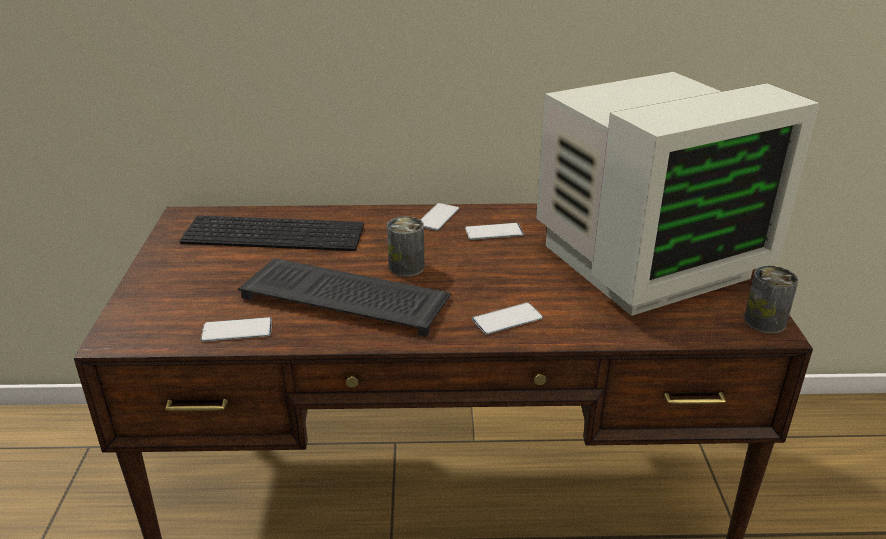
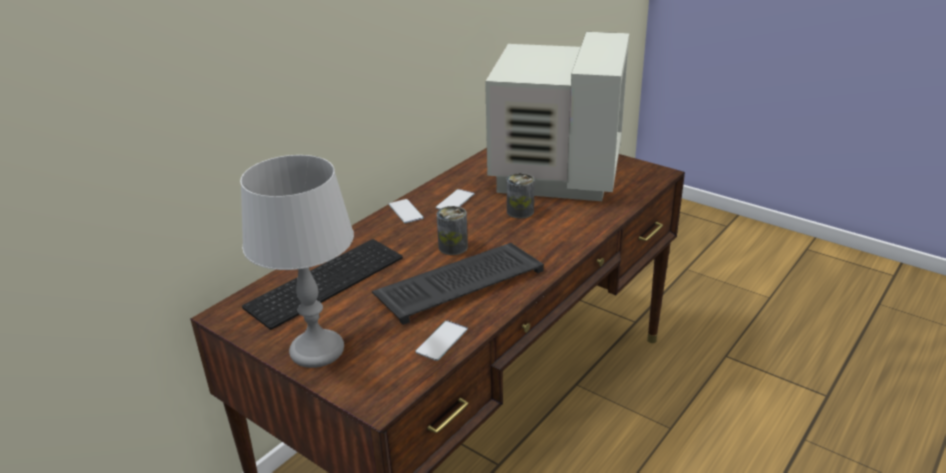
camera: 50 degrees left, 0 degrees up
phone [472,303,543,334] -> none
can [744,266,798,334] -> can moved to [507,173,534,219]
none -> grey table lamp [240,155,354,368]

